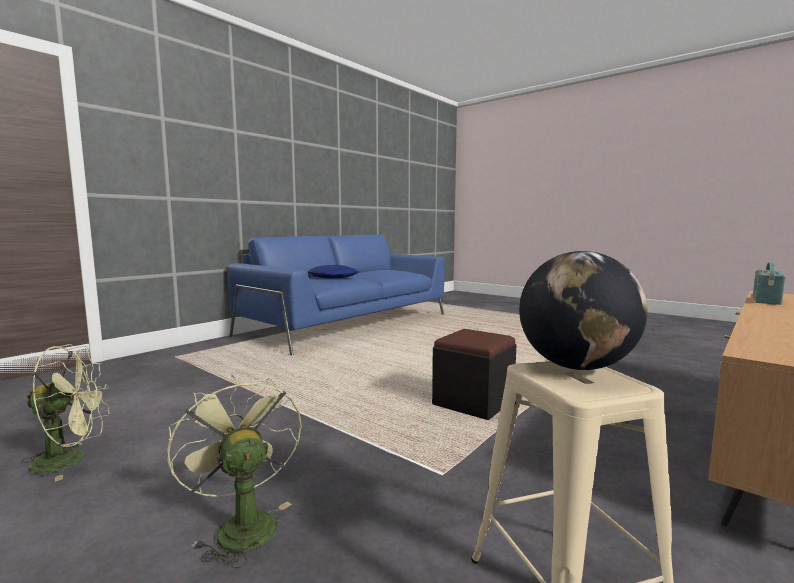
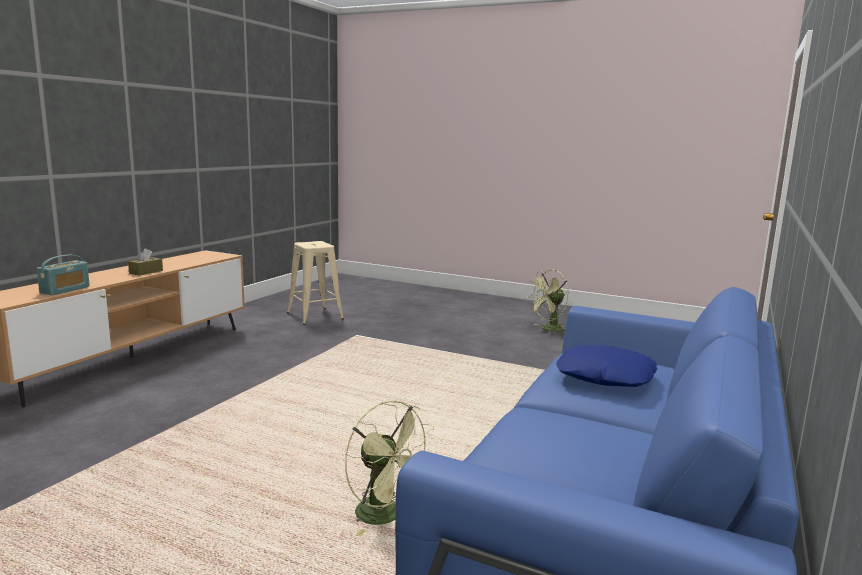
camera: 165 degrees right, 5 degrees up
green fan [167,375,302,569] -> green fan moved to [345,400,434,536]
black ottoman [432,329,516,420] -> none
globe [519,251,648,370] -> none
none -> brown tissue box [128,248,163,275]

